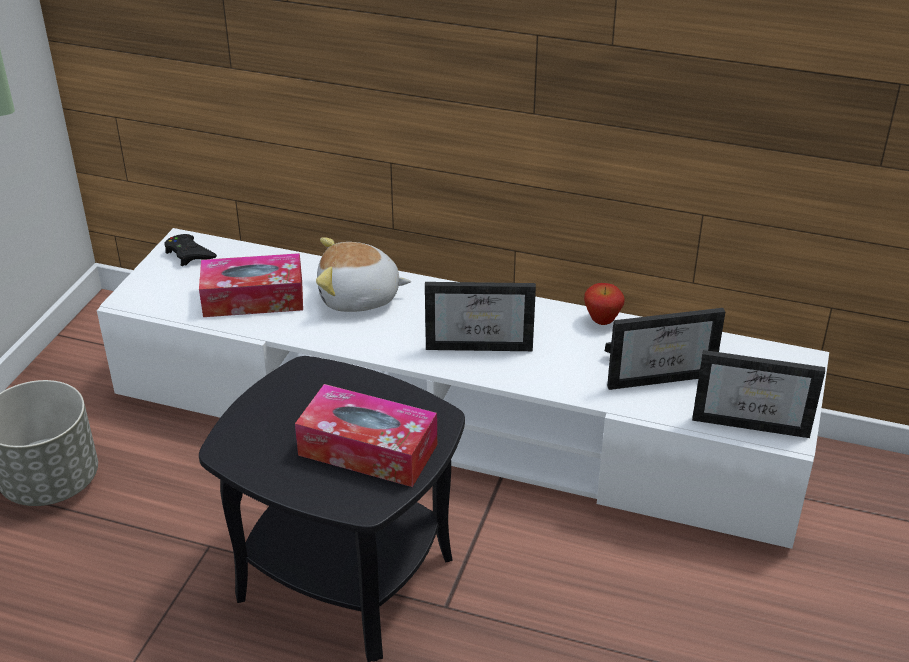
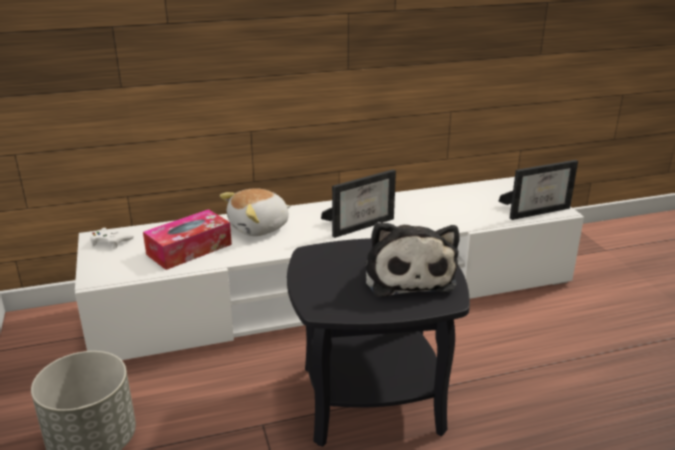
camera: 35 degrees left, 10 degrees down
black game controller [164,234,217,266] -> white game controller [90,228,134,249]
tissue box [295,384,437,487] -> plush toy [365,222,460,297]
apple [584,283,624,325] -> none
picture frame [605,308,726,390] -> none

